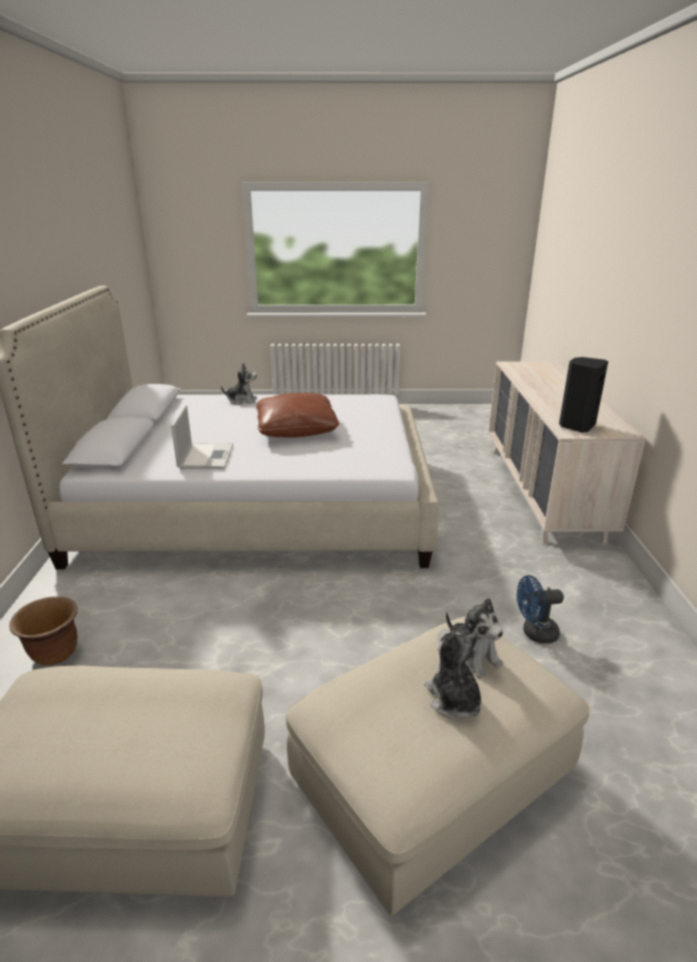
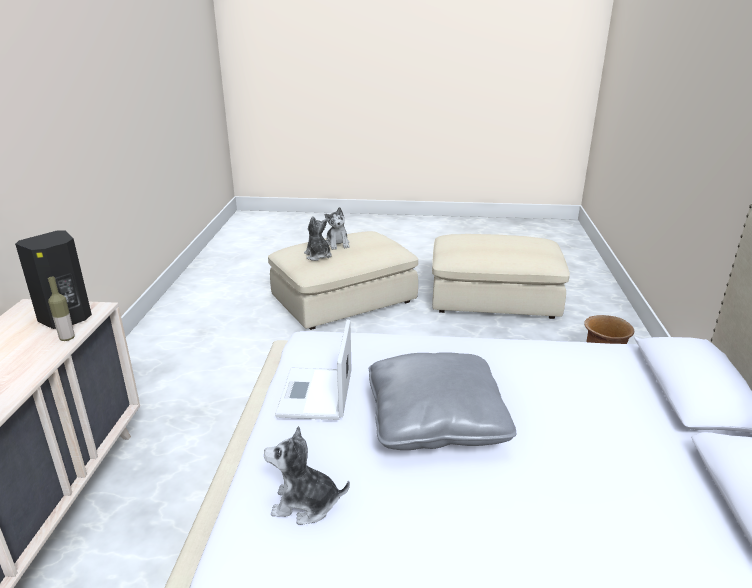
camera: 175 degrees left, 0 degrees up
laptop [171,405,233,469] -> laptop moved to [275,319,352,420]
plush toy [221,362,257,405] -> plush toy moved to [264,426,350,525]
brown pillow [256,393,339,437] -> grey pillow [369,352,516,450]
blue fan [517,575,564,644] -> none
none -> bottle [48,276,75,341]

